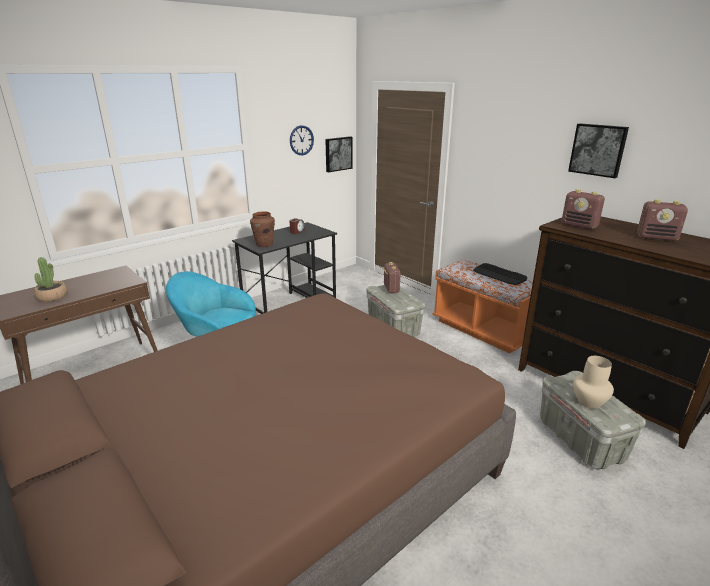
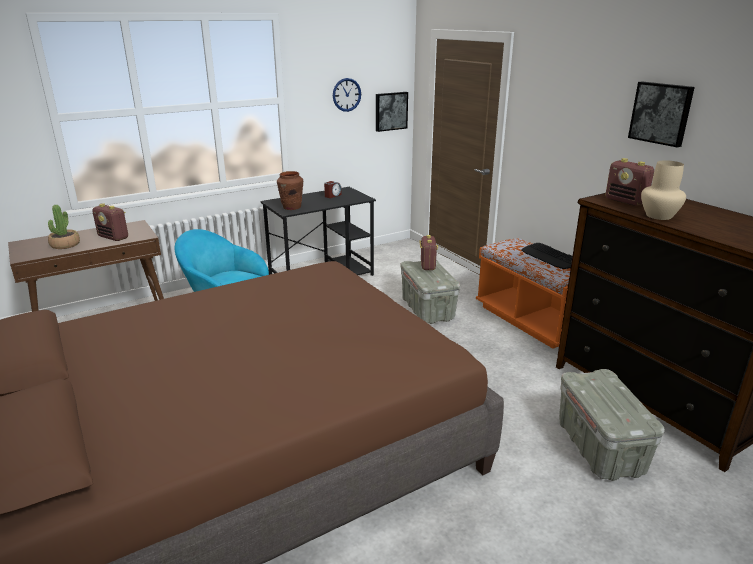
camera: 10 degrees right, 0 degrees up
beige vase [573,356,614,409] -> beige vase moved to [641,160,686,220]
radio [637,199,688,241] -> radio moved to [92,203,128,241]

